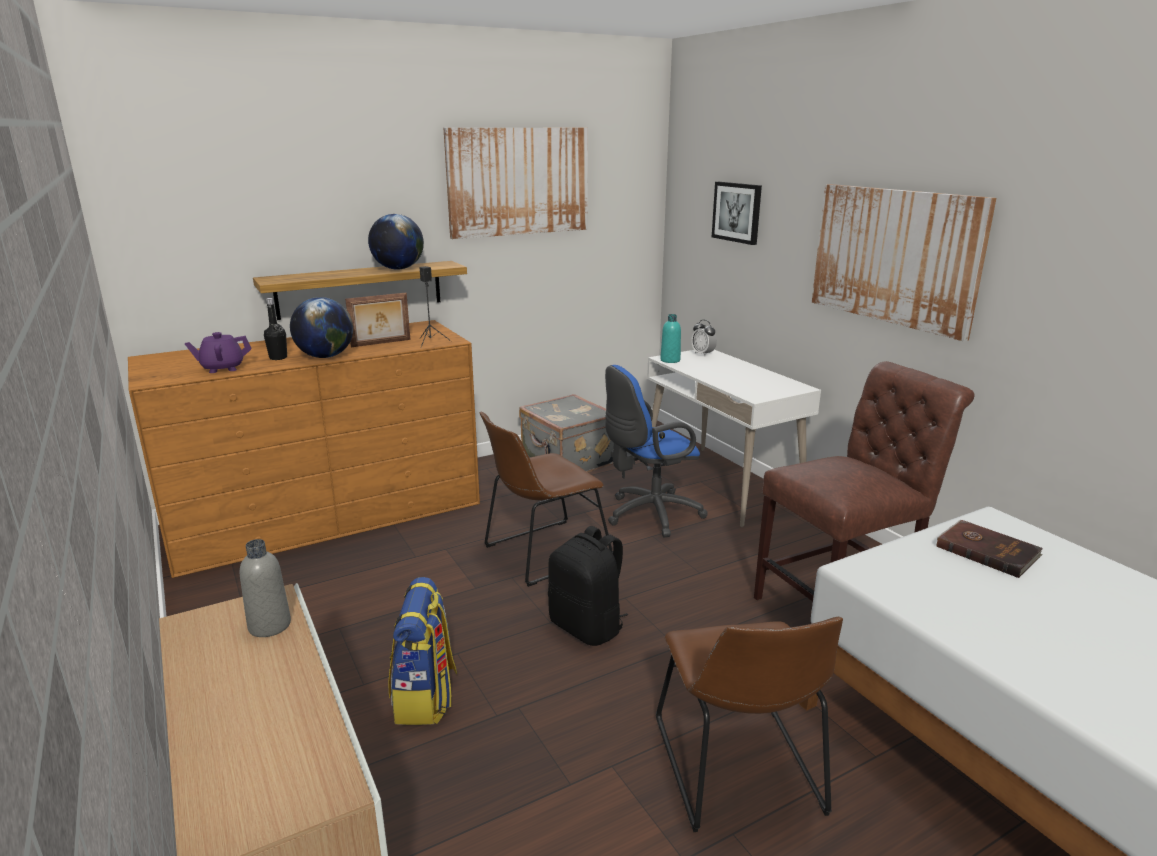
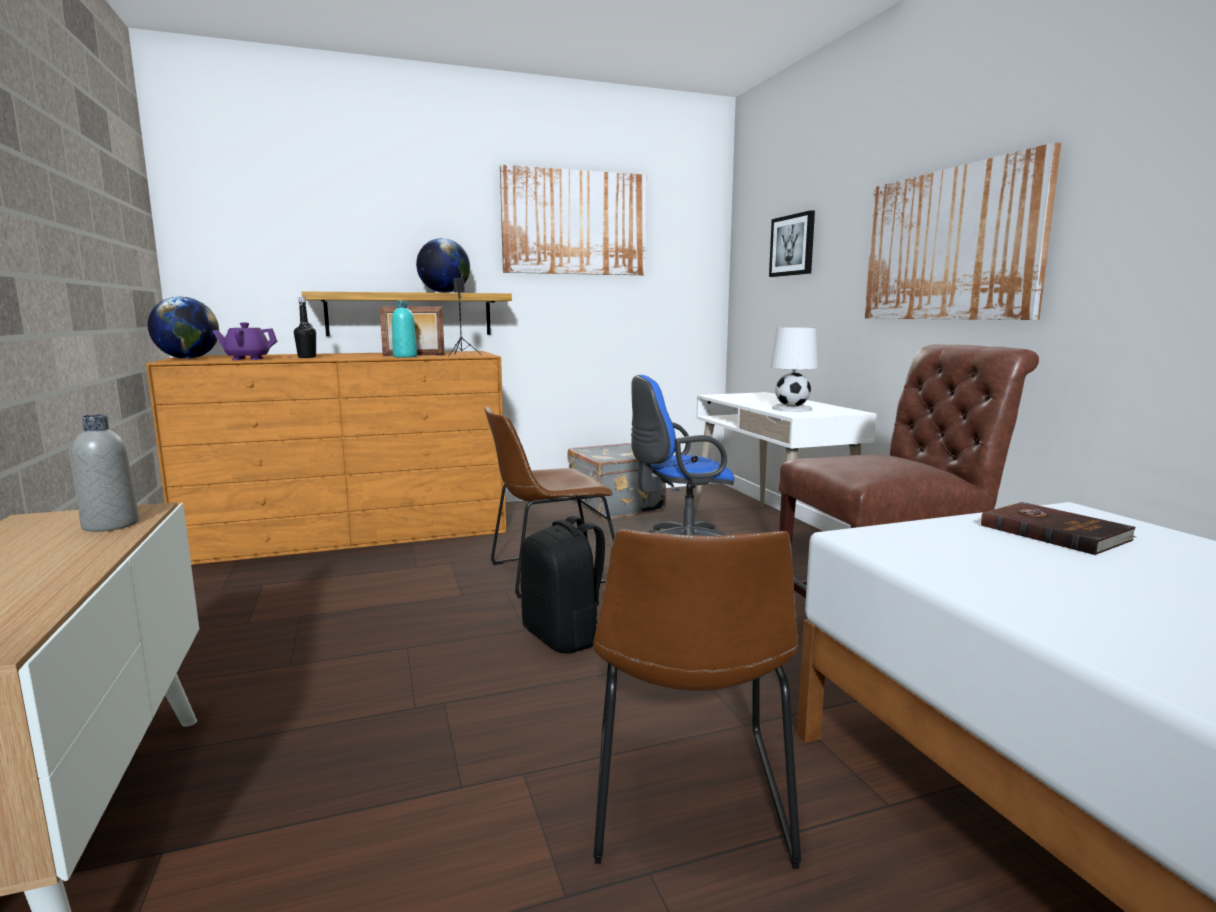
camera: 10 degrees right, 10 degrees down
globe [290,297,353,358] -> globe moved to [148,296,219,359]
backpack [388,577,457,725] -> none
turquoise bottle [660,314,681,363] -> turquoise bottle moved to [392,301,417,357]
alarm clock [691,320,717,356] -> none
none -> white table lamp [770,327,818,412]

